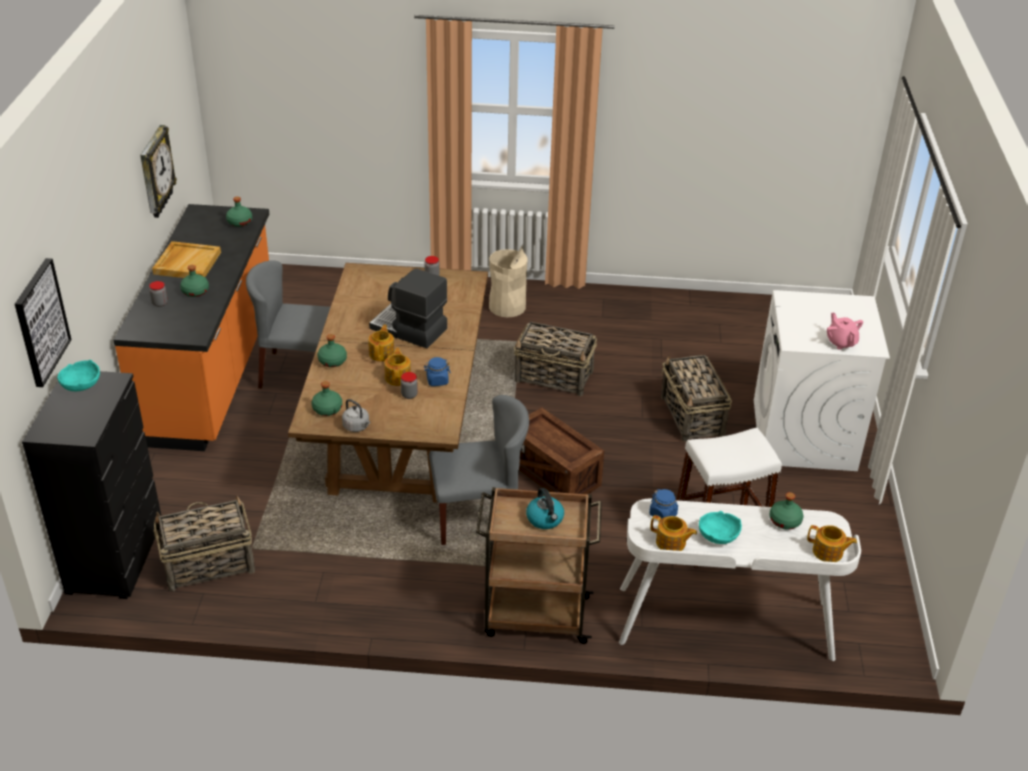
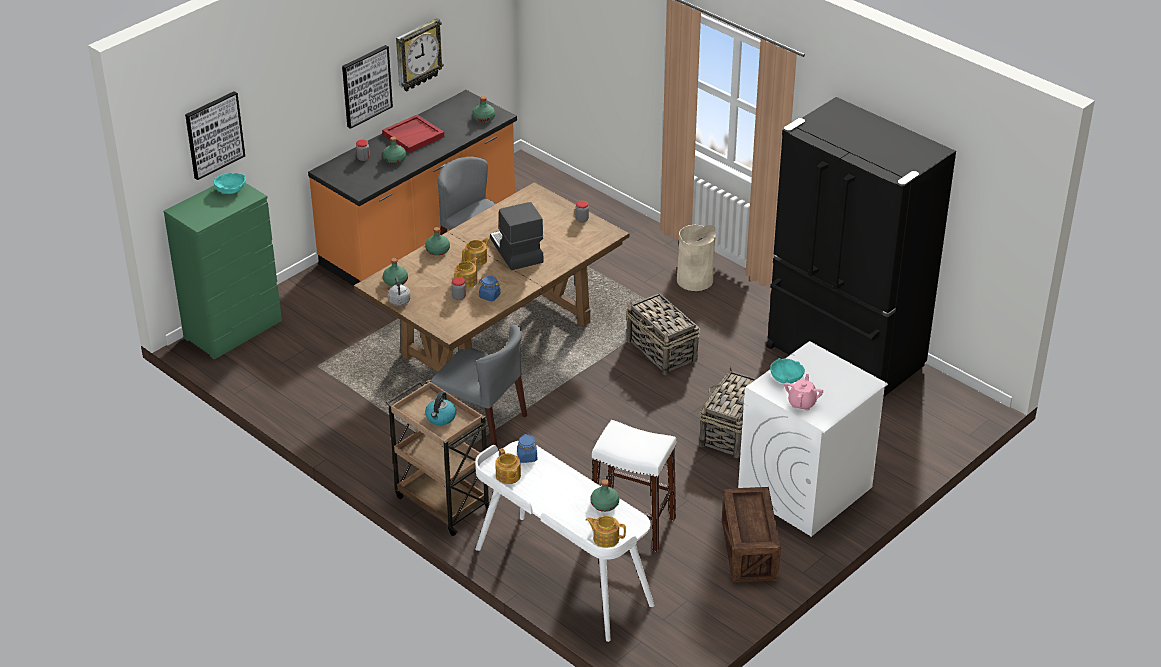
camera: 40 degrees right, 0 degrees up
black dresser [22,371,161,599] -> green dresser [164,183,282,359]
beige tray [152,241,221,278] -> red tray [382,115,444,153]
basket [154,495,255,591] -> none
crate [519,407,604,495] -> crate moved to [722,487,781,582]
turquoise bowl [699,511,742,544] -> turquoise bowl moved to [770,358,805,383]
teapot [807,525,857,562] -> teapot turned 135 degrees clockwise [586,516,626,548]
none -> picture [342,45,393,129]
none -> black fridge [766,97,956,397]

